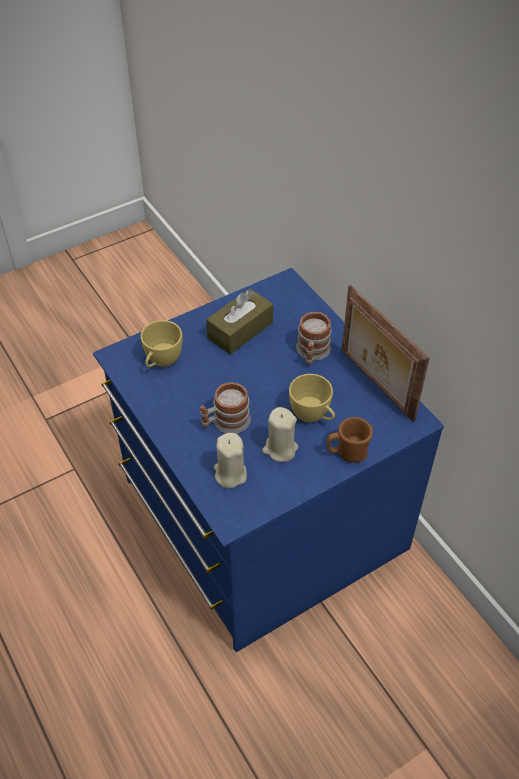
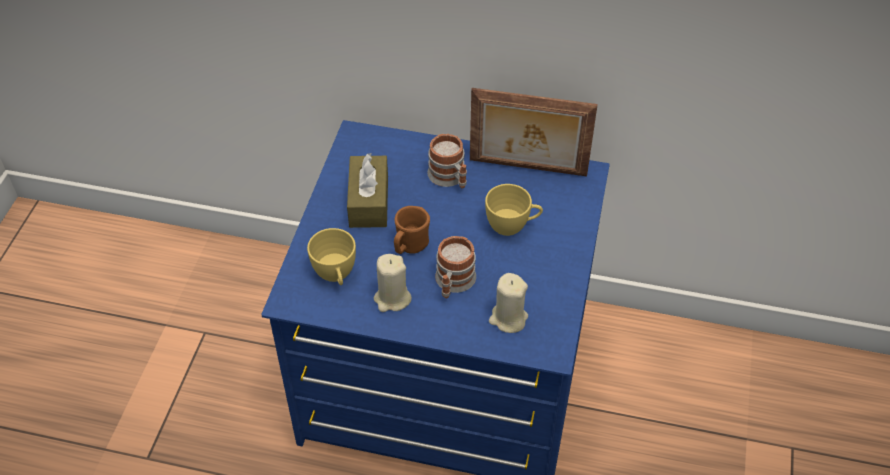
camera: 45 degrees left, 0 degrees up
beige candle [262,407,298,462] -> beige candle moved to [374,254,412,312]
brown mug [327,417,373,463] -> brown mug moved to [394,206,430,254]

